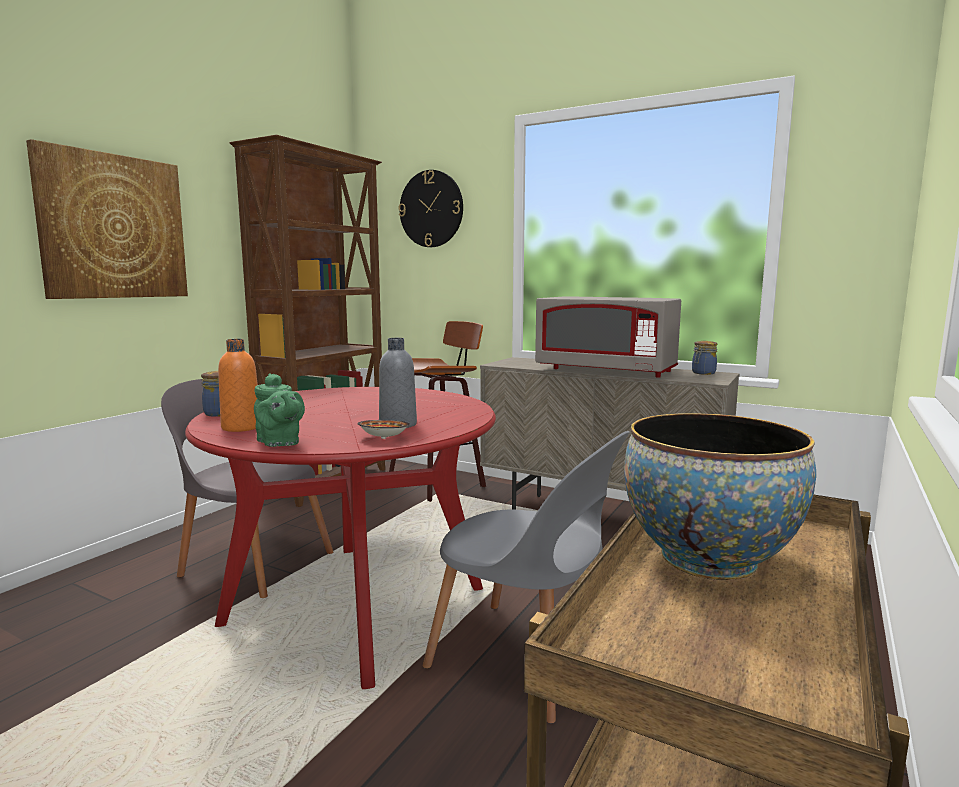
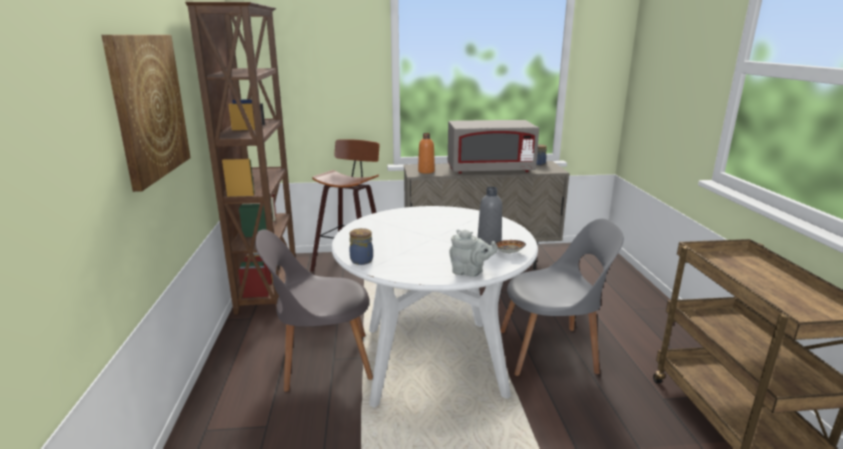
camera: 35 degrees left, 10 degrees up
red dining table [185,387,496,689] -> white dining table [331,206,538,408]
orange bottle [218,339,258,432] -> orange bottle moved to [418,133,435,174]
green teapot [254,374,305,447] -> grey teapot [449,229,498,277]
wall clock [398,170,463,247] -> none
bowl [624,413,816,580] -> none

